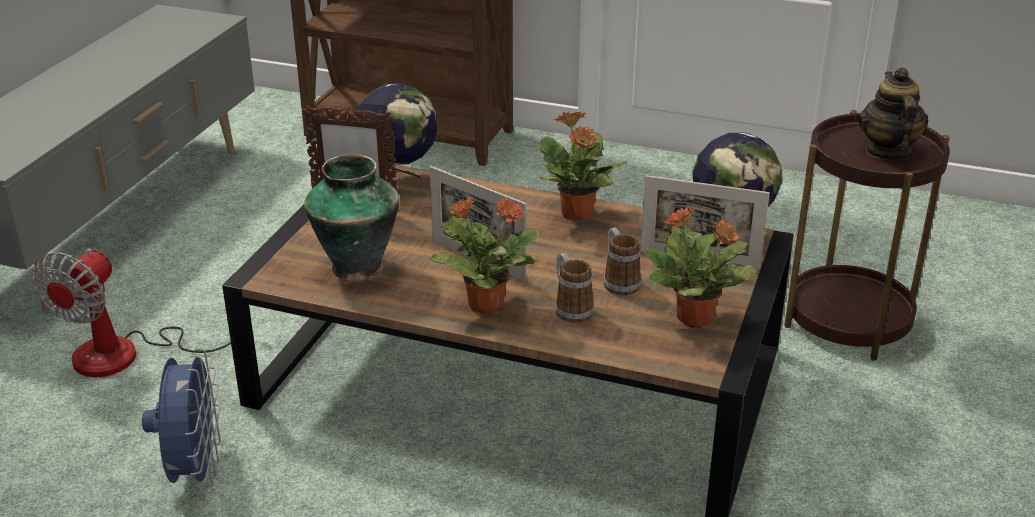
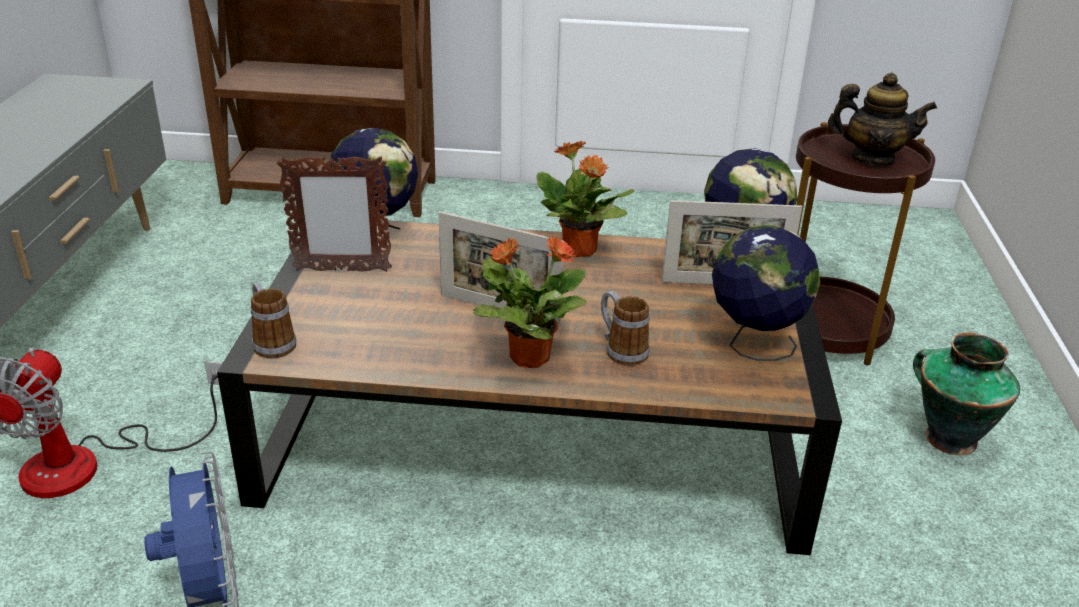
camera: 15 degrees left, 0 degrees up
vase [304,154,399,281] -> vase moved to [913,333,1020,455]
mug [604,228,641,296] -> mug moved to [251,282,296,358]
potted plant [643,207,757,328] -> globe [712,225,821,361]
teapot [859,67,928,160] -> teapot turned 120 degrees clockwise [828,73,937,166]

